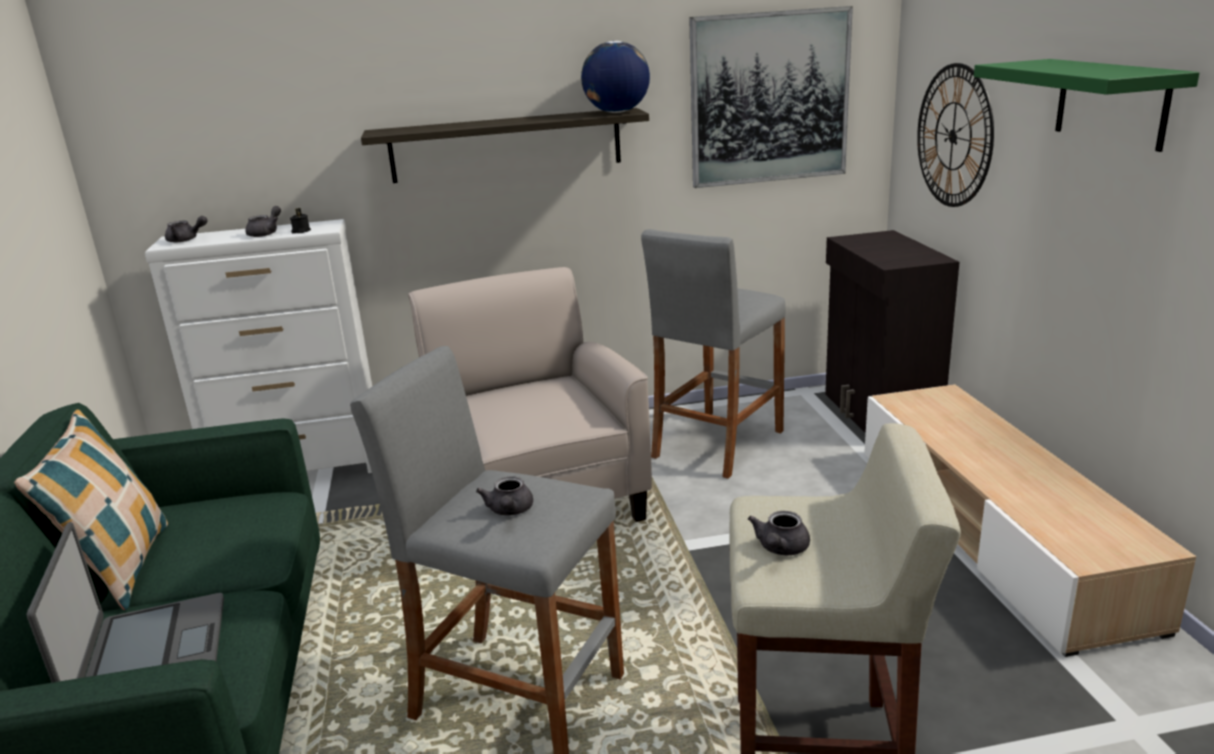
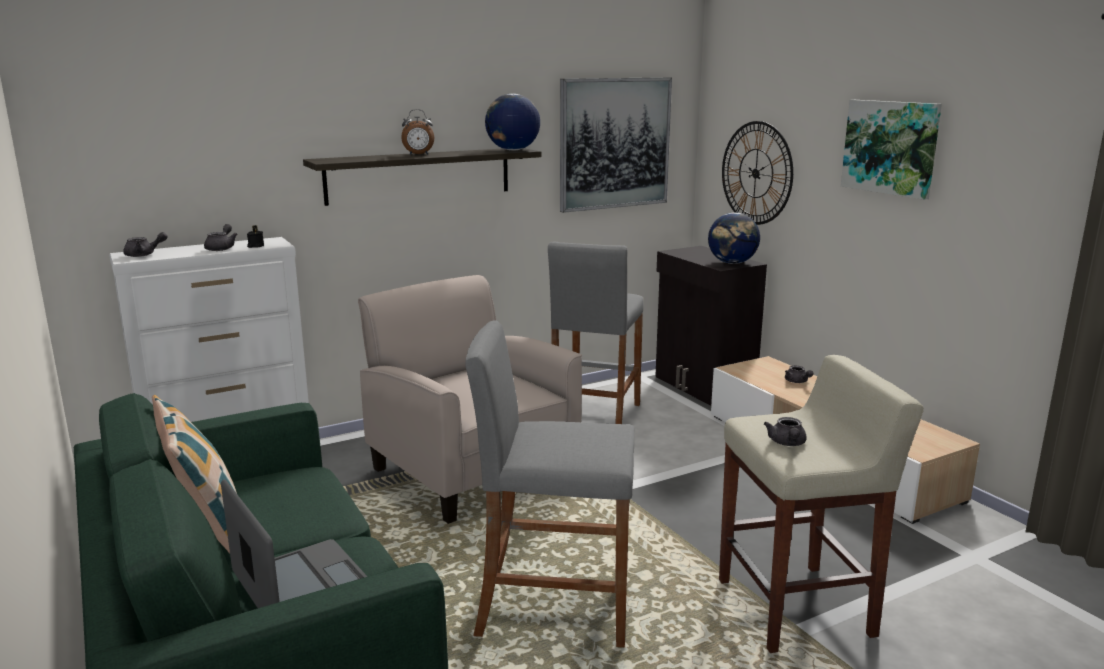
camera: 20 degrees left, 5 degrees down
grey teapot [476,476,533,516] -> grey teapot moved to [785,365,814,383]
green shelf [974,59,1200,152] -> picture [841,100,942,200]
none -> alarm clock [401,109,434,155]
none -> globe [708,212,760,264]

